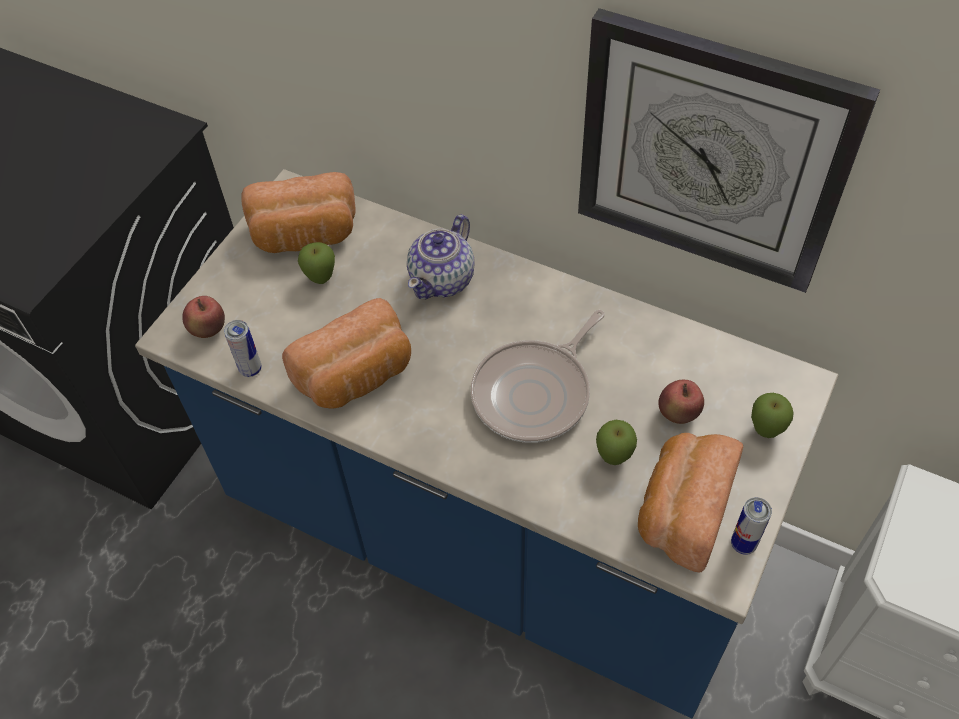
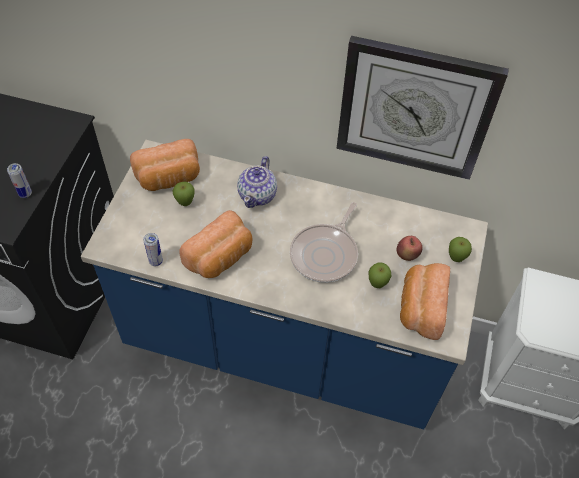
camera: 15 degrees left, 0 degrees up
apple [182,296,225,338] -> none
can [731,497,772,555] -> can moved to [7,163,32,198]

